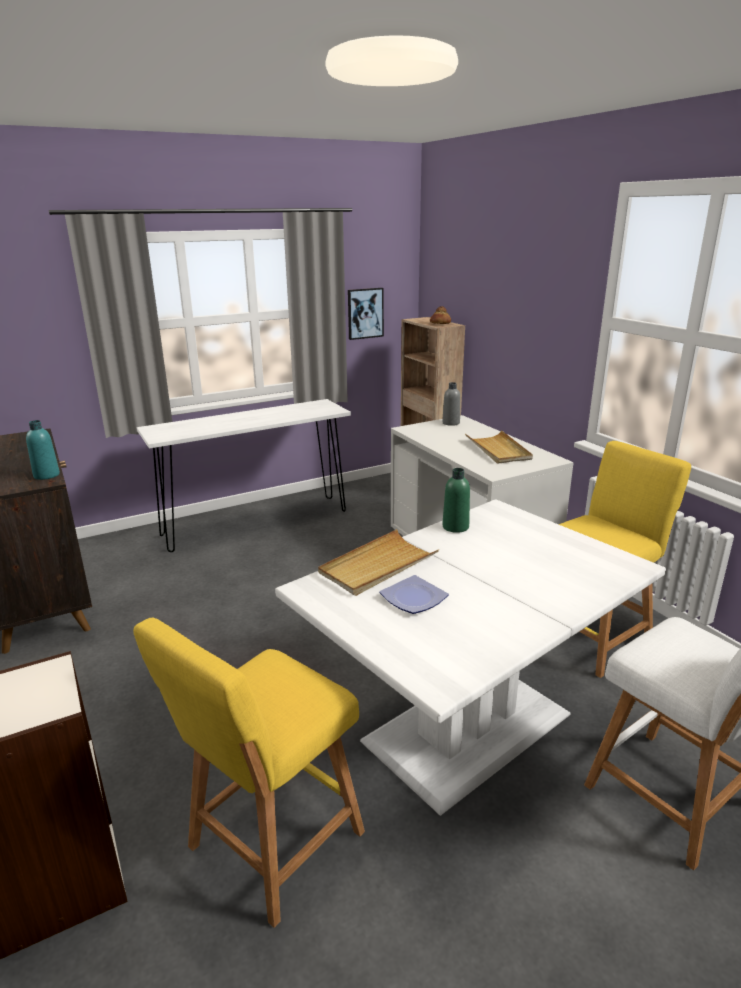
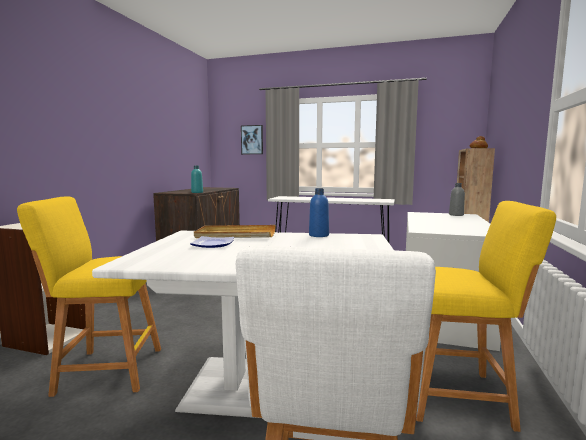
camera: 45 degrees right, 15 degrees down
picture [348,288,384,340] -> picture moved to [241,125,263,154]
green bottle [442,468,470,533] -> blue bottle [309,188,329,237]
beige tray [465,430,533,464] -> none

